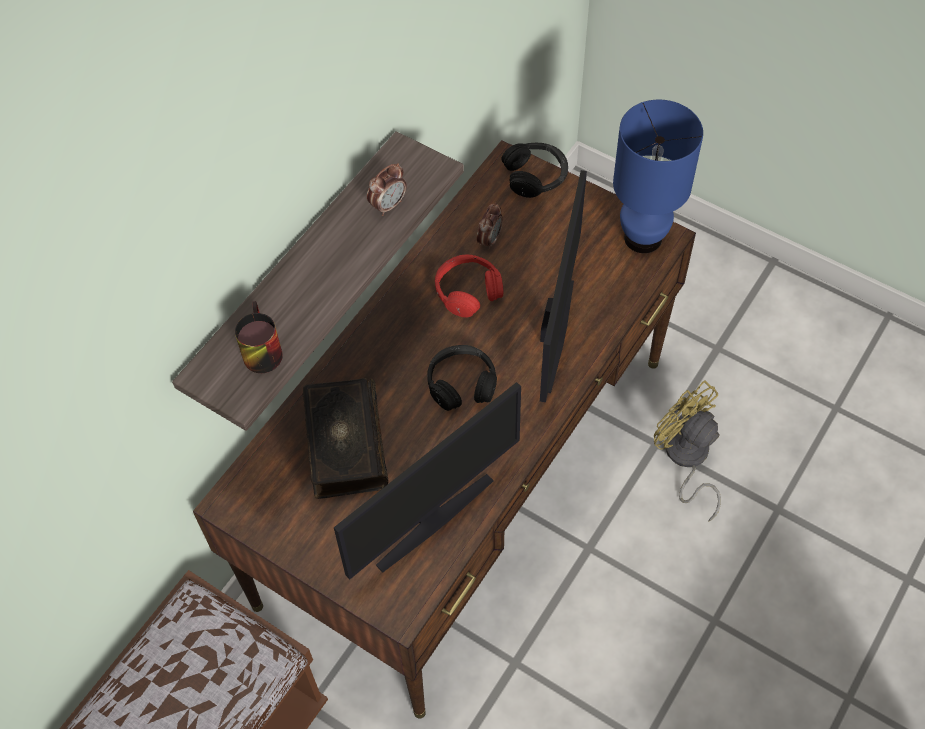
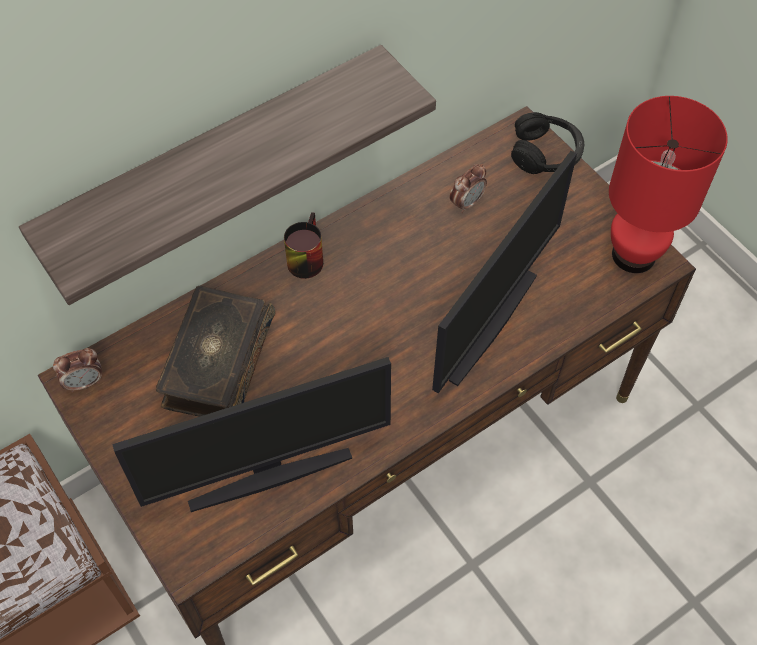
camera: 20 degrees right, 0 degrees up
mug [235,301,283,373] -> mug moved to [284,212,323,279]
alarm clock [367,163,407,216] -> alarm clock moved to [53,348,102,392]
black headphones [427,345,497,411] -> none
red headphones [435,254,503,318] -> none
blue table lamp [613,100,703,253] -> red table lamp [609,96,728,273]
yellow fan [654,380,721,521] -> none

